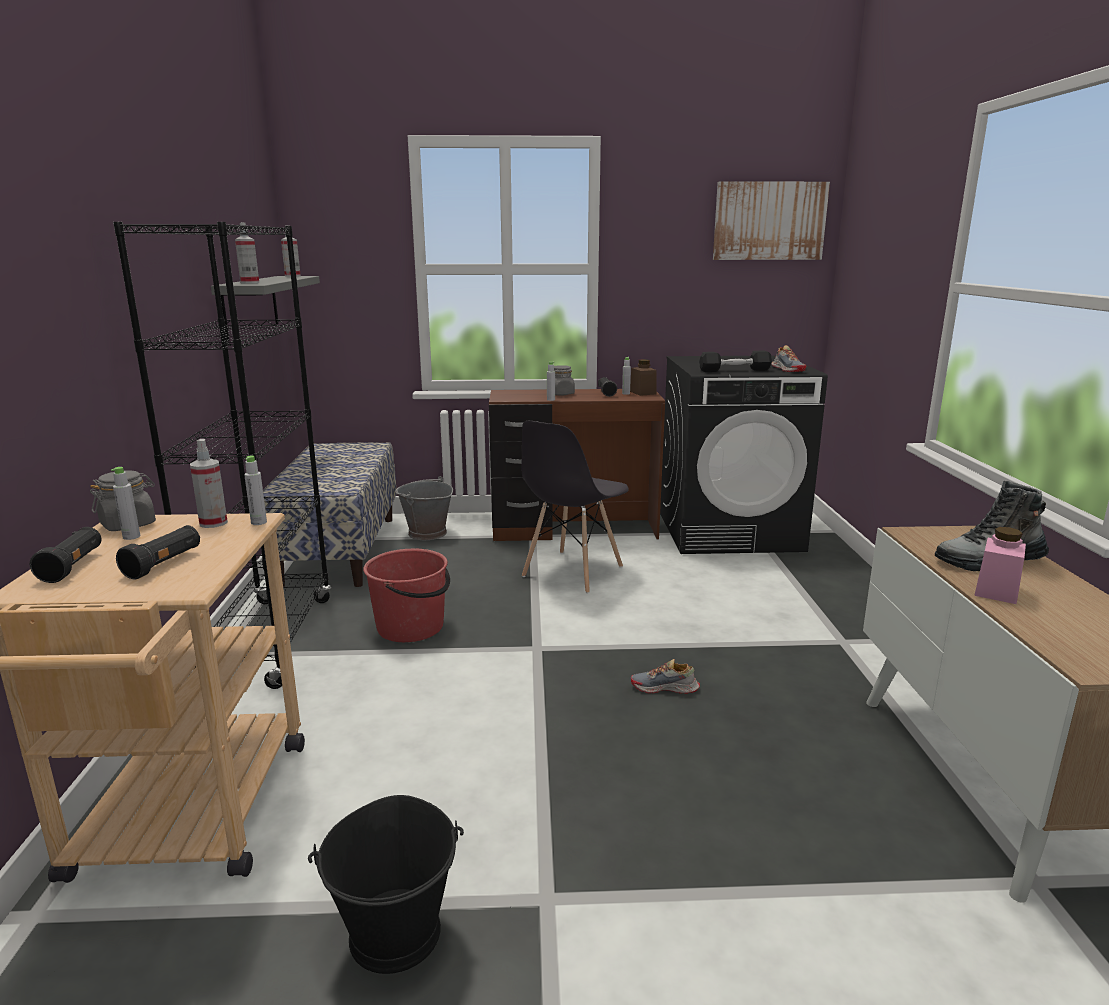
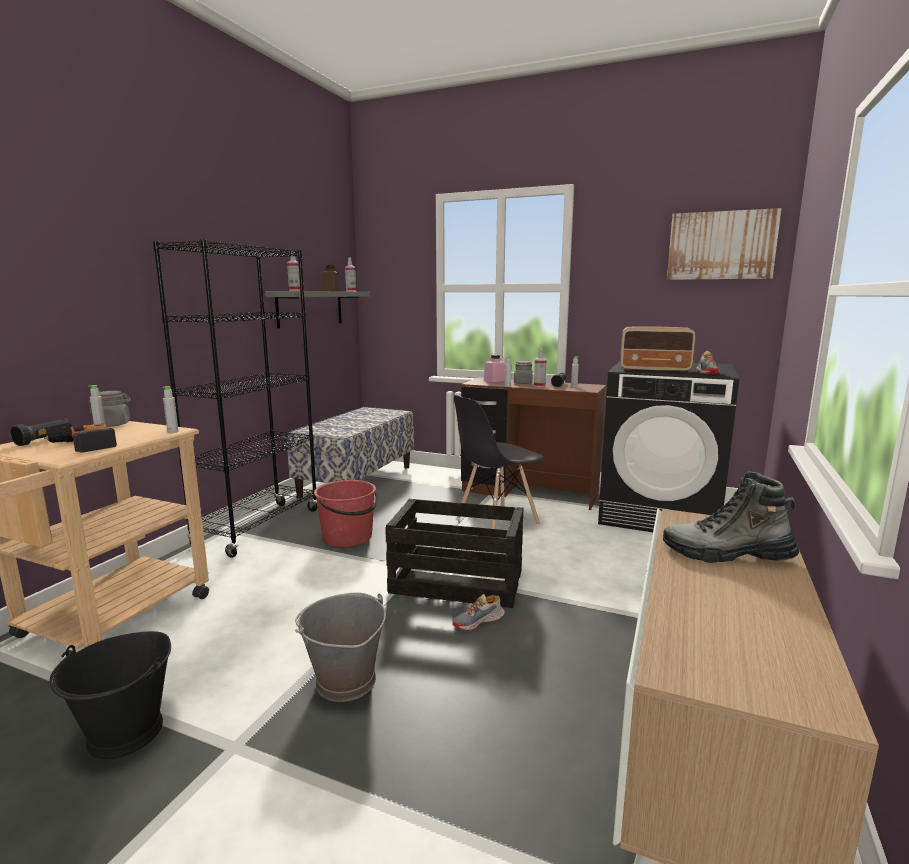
camera: 25 degrees right, 5 degrees down
black flashlight [116,525,200,579] -> power drill [44,424,117,453]
spray bottle [190,439,228,528] -> spray bottle moved to [534,349,547,387]
grey bucket [395,476,453,540] -> grey bucket moved to [295,593,386,702]
brown jar [630,359,657,396] -> brown jar moved to [322,265,341,291]
shoe [631,659,700,694] -> shoe turned 60 degrees counterclockwise [452,594,505,631]
black dumbbell [699,350,772,372] -> radio [620,327,695,373]
pink jar [974,527,1026,604] -> pink jar moved to [484,355,506,382]
none -> crate [385,498,523,608]

